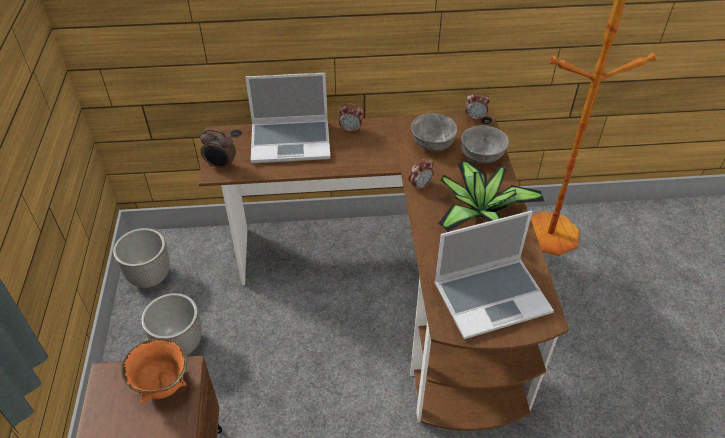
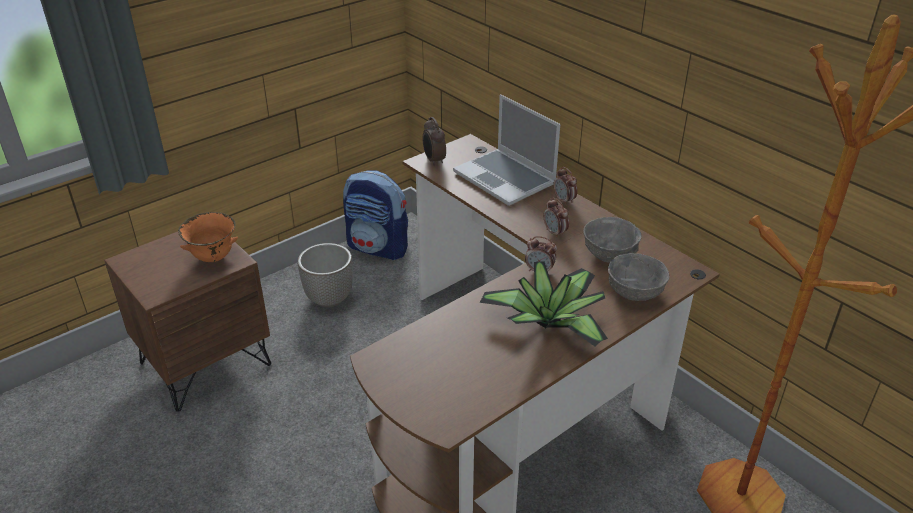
camera: 55 degrees right, 10 degrees down
planter [113,228,170,288] -> backpack [343,171,408,260]
laptop [434,211,554,339] -> none
alarm clock [465,92,490,120] -> alarm clock moved to [544,198,569,239]

